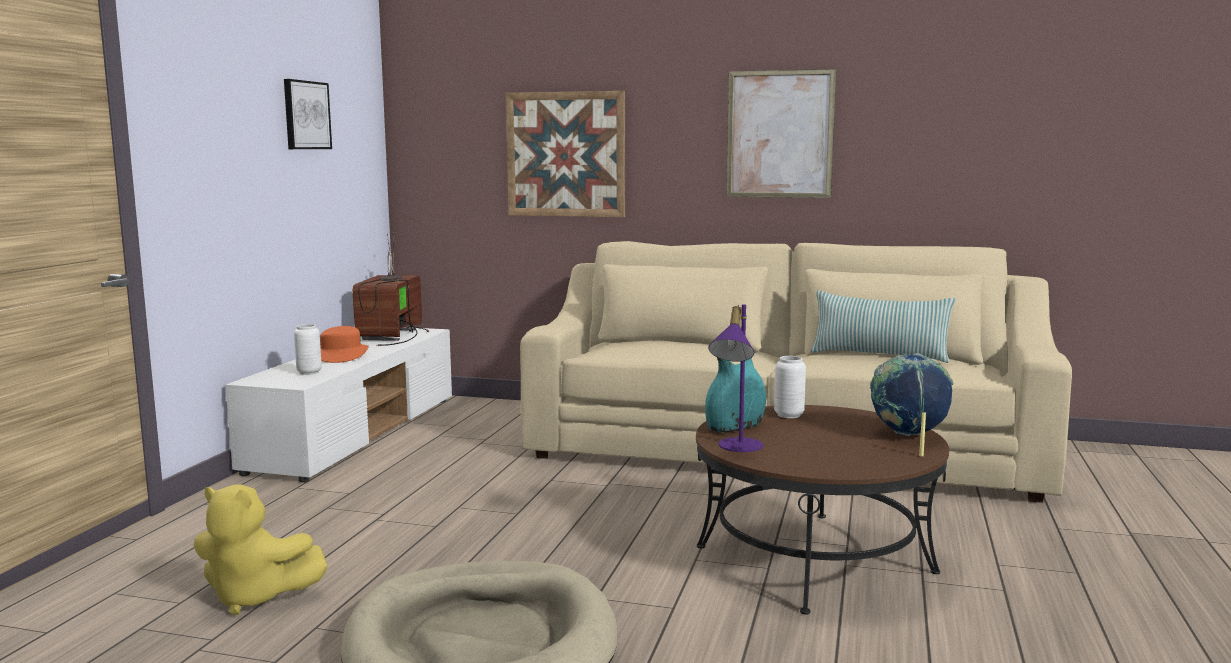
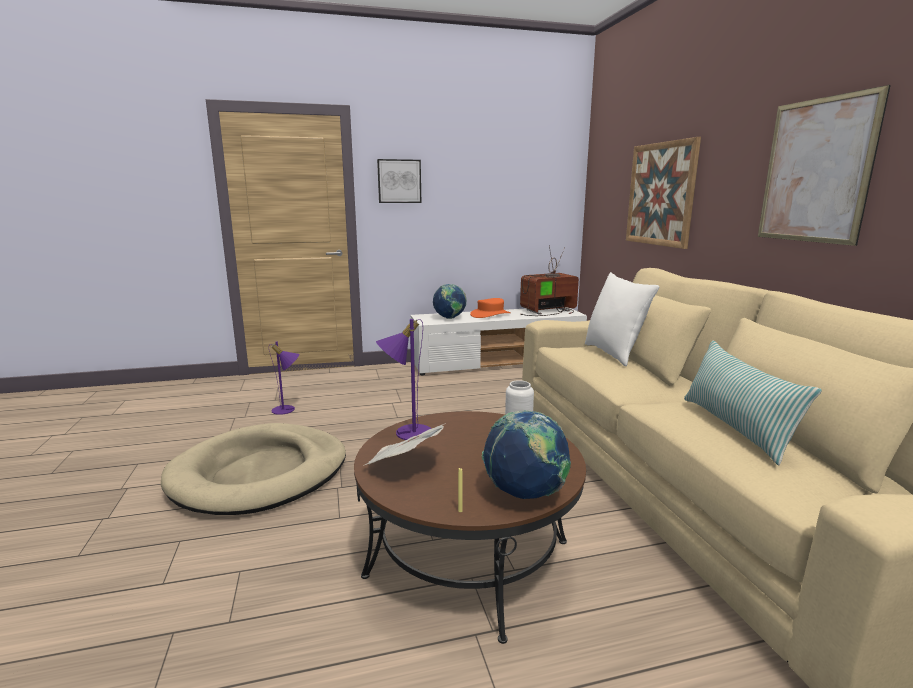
camera: 60 degrees right, 5 degrees up
yellow plush toy [194,485,328,616] -> purple table lamp [269,341,299,415]
picture [284,79,332,149] -> picture moved to [377,159,421,203]
white vase [294,324,322,375] -> globe [433,284,467,319]
turquoise vase [705,357,766,433] -> none
none -> newspaper [363,423,446,466]
none -> white pillow [585,272,659,366]

